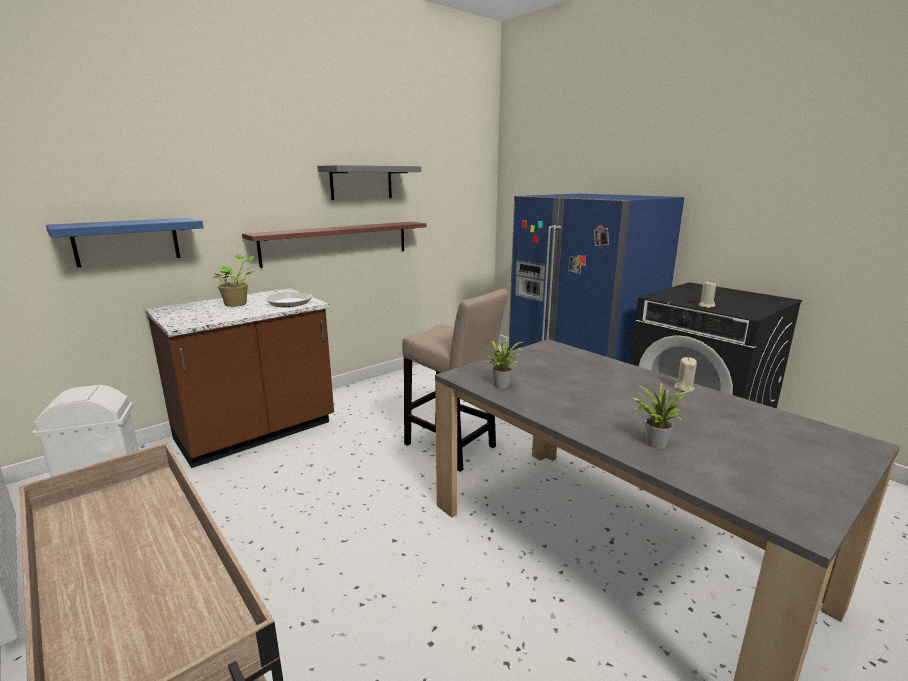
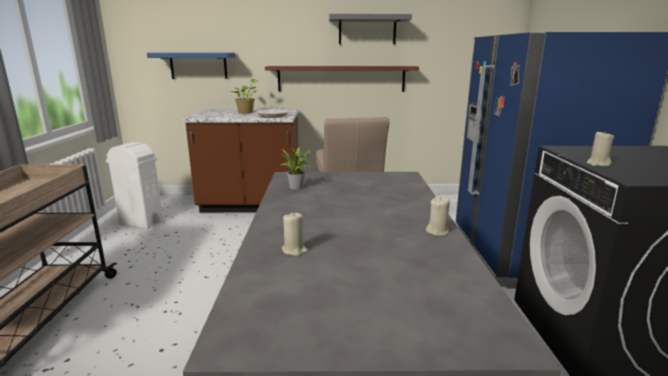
camera: 40 degrees right, 0 degrees up
potted plant [632,383,690,449] -> beige candle [282,212,308,256]

